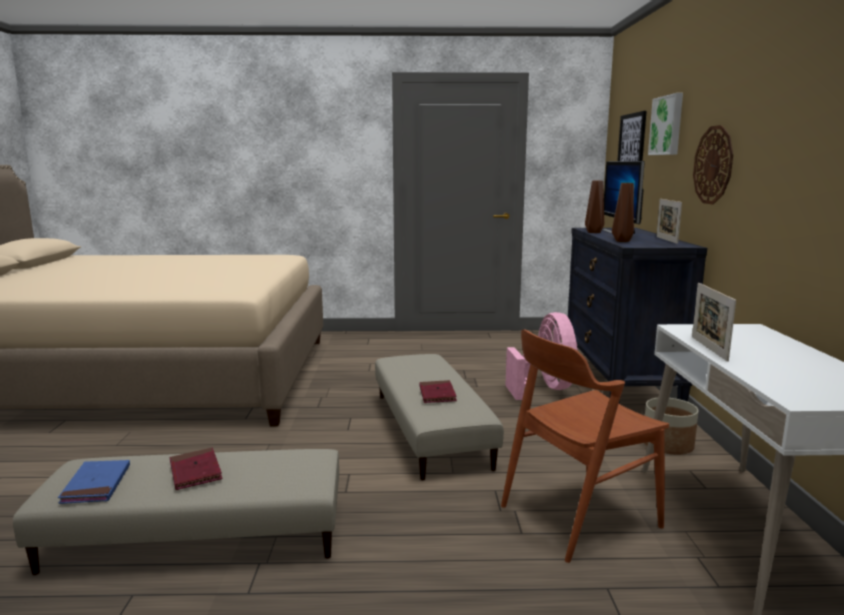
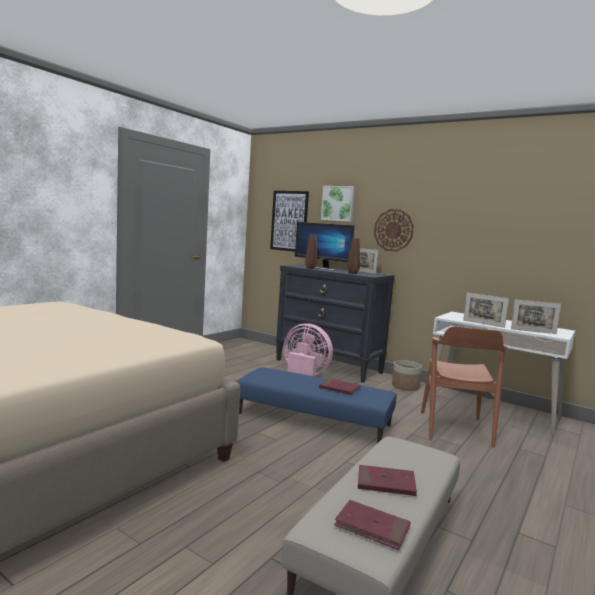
camera: 55 degrees left, 5 degrees down
blue book [58,460,130,504] -> red book [334,500,411,550]
beige ottoman [375,354,504,480] -> blue ottoman [237,368,397,443]
none -> picture frame [511,300,561,334]

